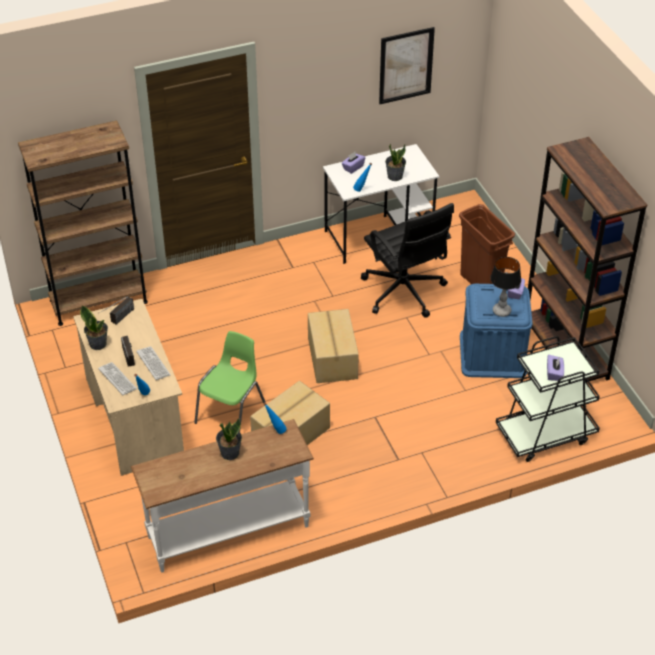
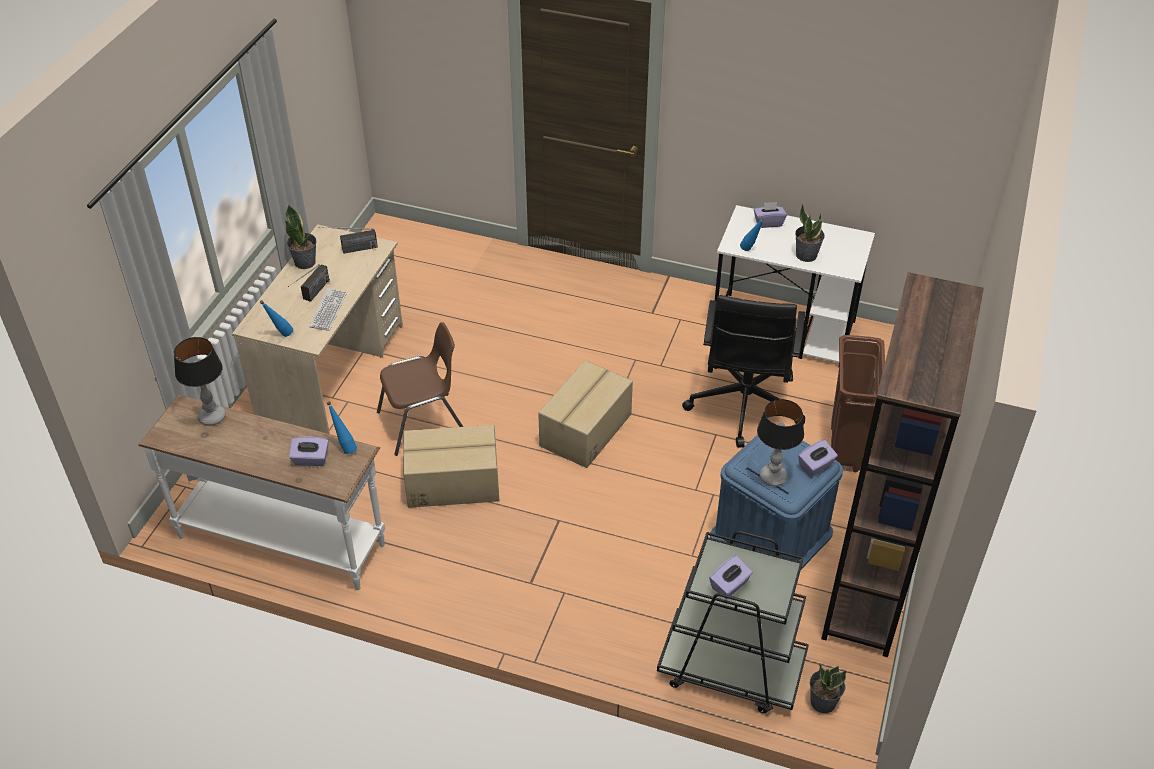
camera: 40 degrees right, 0 degrees up
brown bookcase [18,121,148,326] -> none
keyboard [98,362,137,395] -> none
green chair [194,331,265,432] -> brown chair [377,322,463,456]
potted plant [216,418,242,460] -> potted plant moved to [810,664,847,713]
picture [379,27,435,104] -> none
none -> table lamp [174,337,226,426]
none -> purple tissue box [289,437,329,466]

